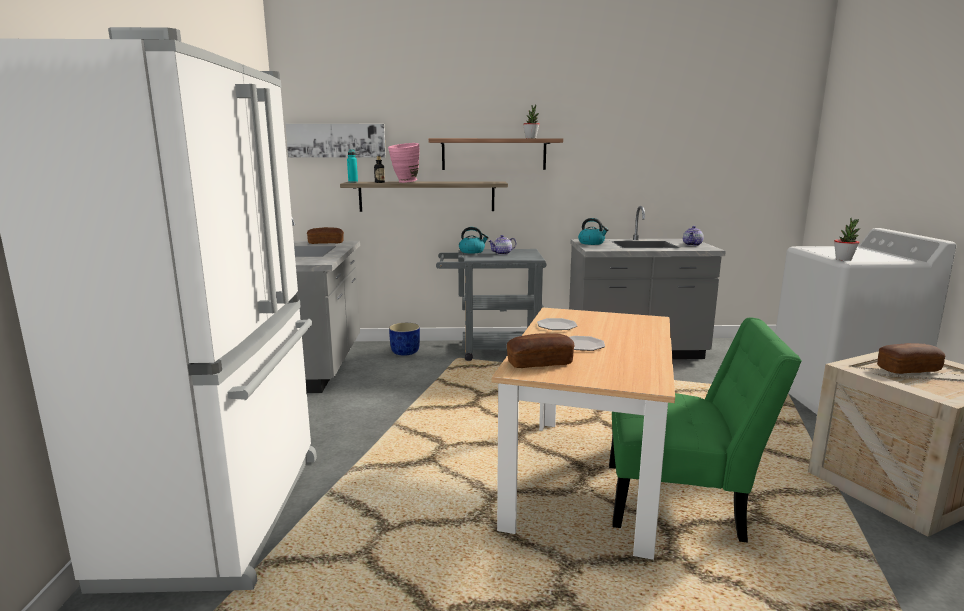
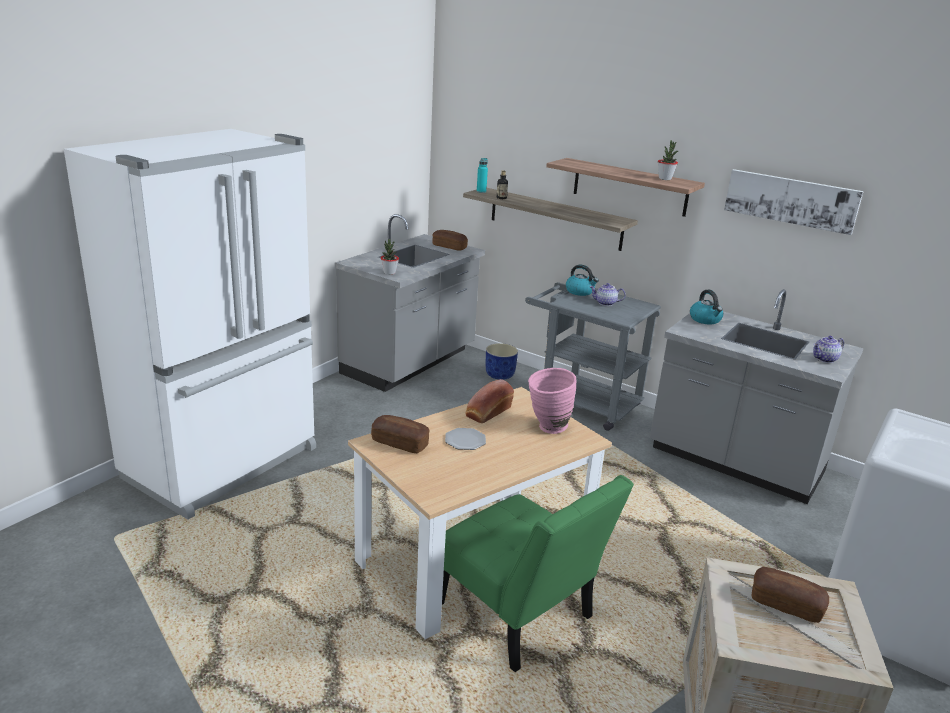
camera: 35 degrees right, 10 degrees up
picture [285,124,386,158] -> picture moved to [724,169,864,235]
pink vase [388,143,419,183] -> pink vase moved to [528,368,576,434]
plate [537,318,577,330] -> bread [466,379,514,423]
potted plant [834,218,861,261] -> potted plant moved to [381,239,399,275]

